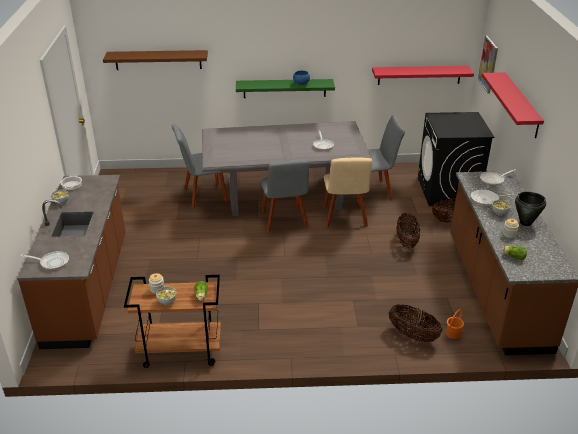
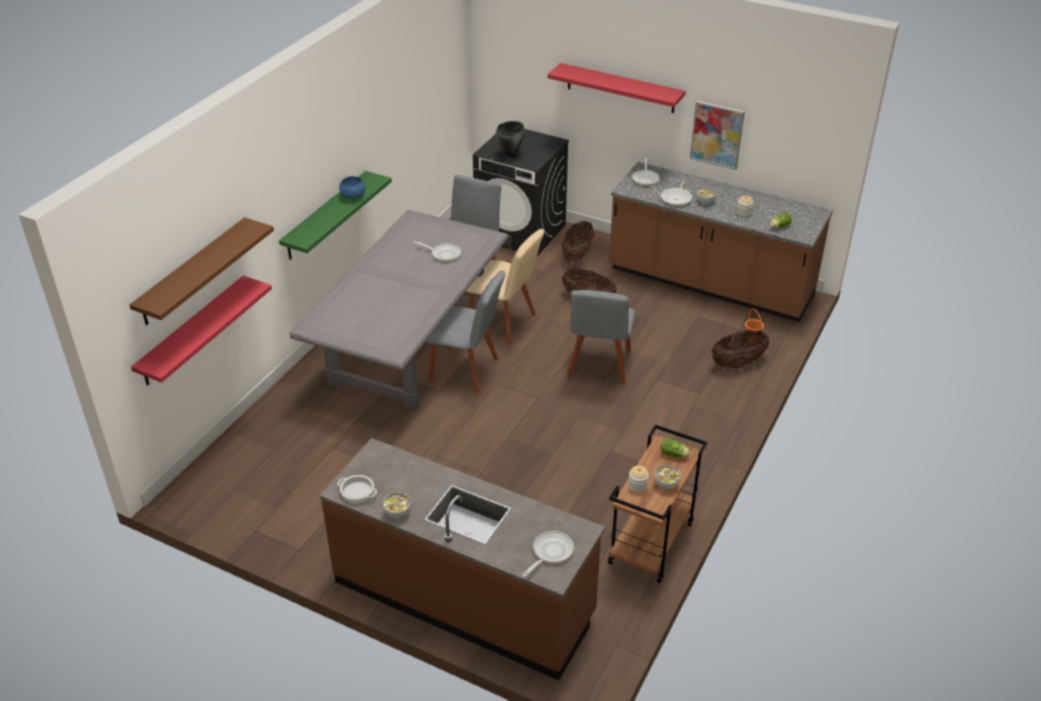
camera: 60 degrees left, 5 degrees up
grey chair [172,124,228,209] -> grey chair moved to [566,290,635,385]
red shelf [372,66,474,85] -> red shelf moved to [131,276,272,386]
picture [478,35,498,94] -> picture moved to [690,101,745,170]
black cooking pot [515,192,546,226] -> black cooking pot moved to [496,121,525,158]

